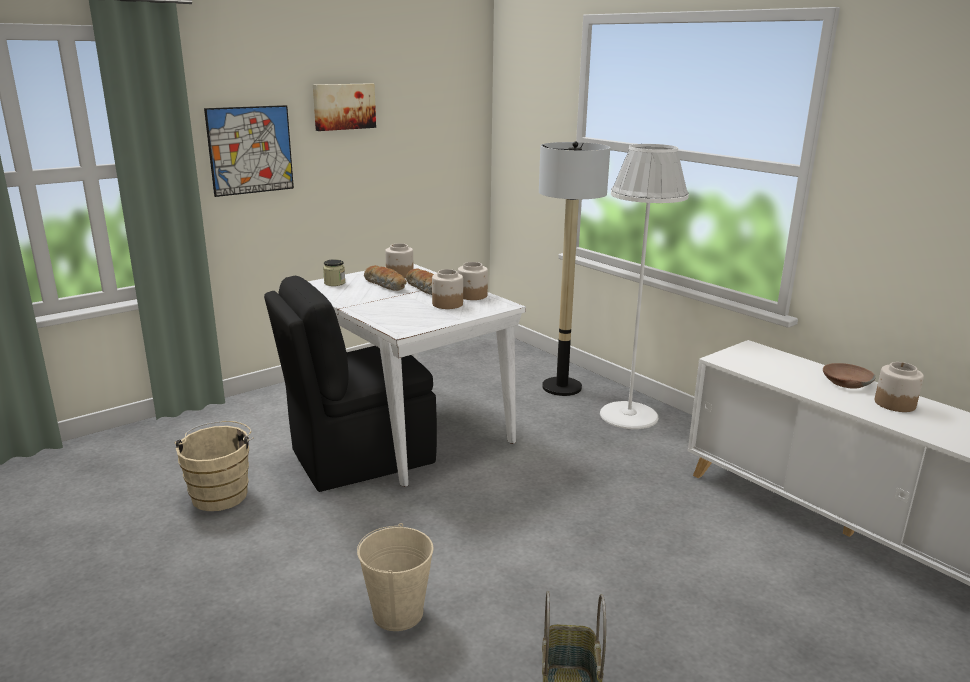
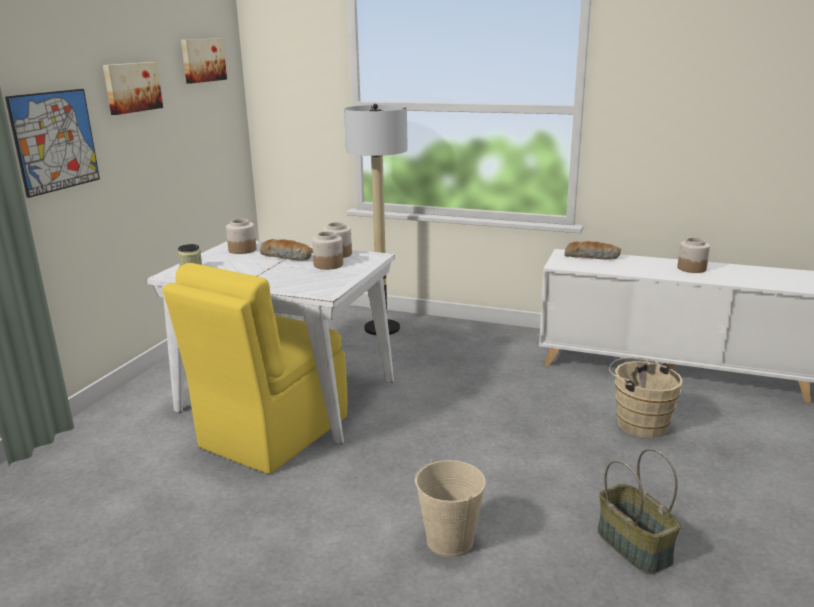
camera: 30 degrees left, 0 degrees up
beige bucket [175,421,254,511] -> beige bucket moved to [609,357,683,438]
black chair [264,276,437,492] -> yellow chair [163,263,347,474]
bread [364,265,407,291] -> bread moved to [565,241,621,259]
white floor lamp [600,144,689,429] -> none
brown bowl [823,363,876,389] -> none
none -> picture [181,39,227,84]

